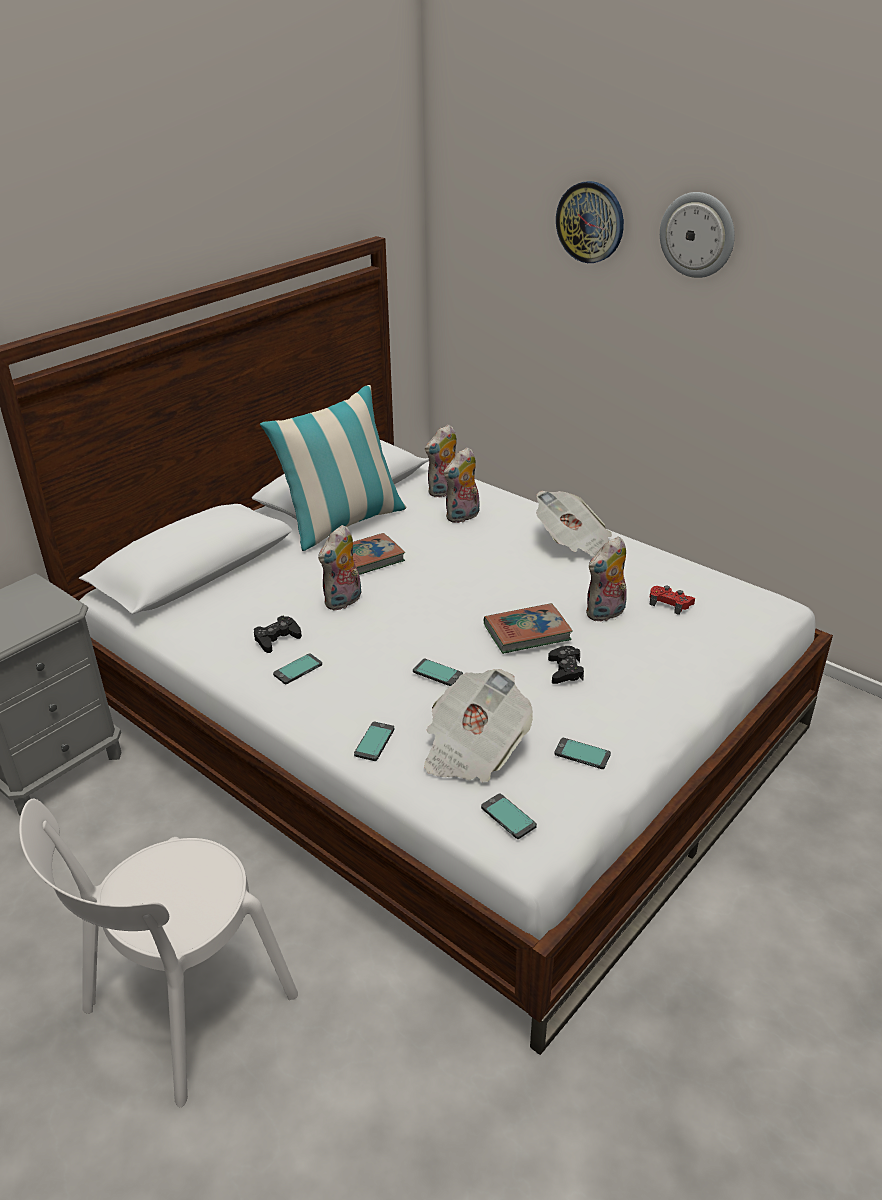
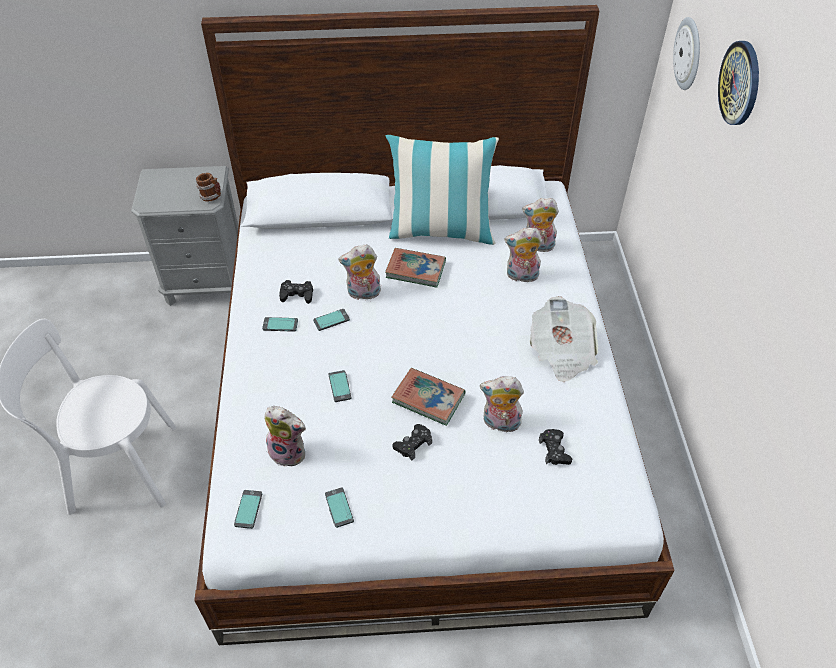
camera: 45 degrees right, 15 degrees up
phone [354,721,394,761] -> phone moved to [313,309,350,331]
newspaper [424,669,533,782] -> plush toy [264,406,306,467]
red game controller [650,585,695,615] -> black game controller [539,429,572,465]
wall clock [660,192,735,278] -> wall clock moved to [673,17,700,90]
none -> mug [196,173,221,202]

